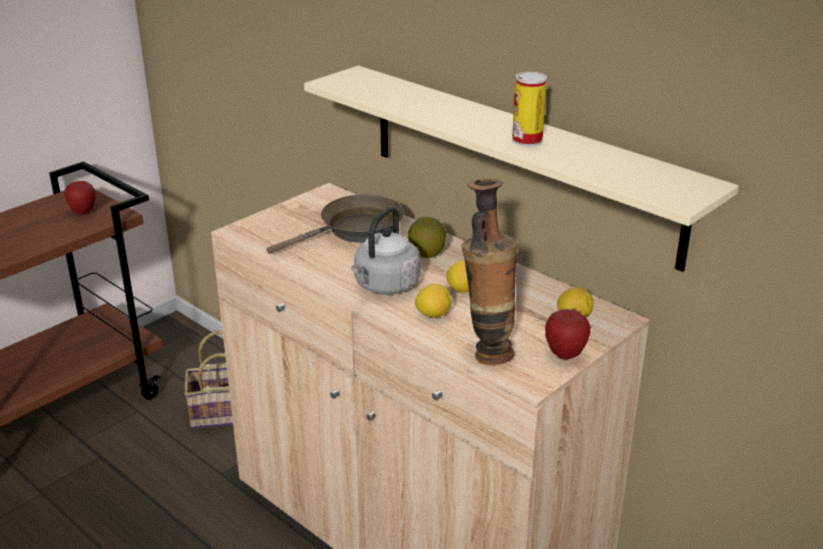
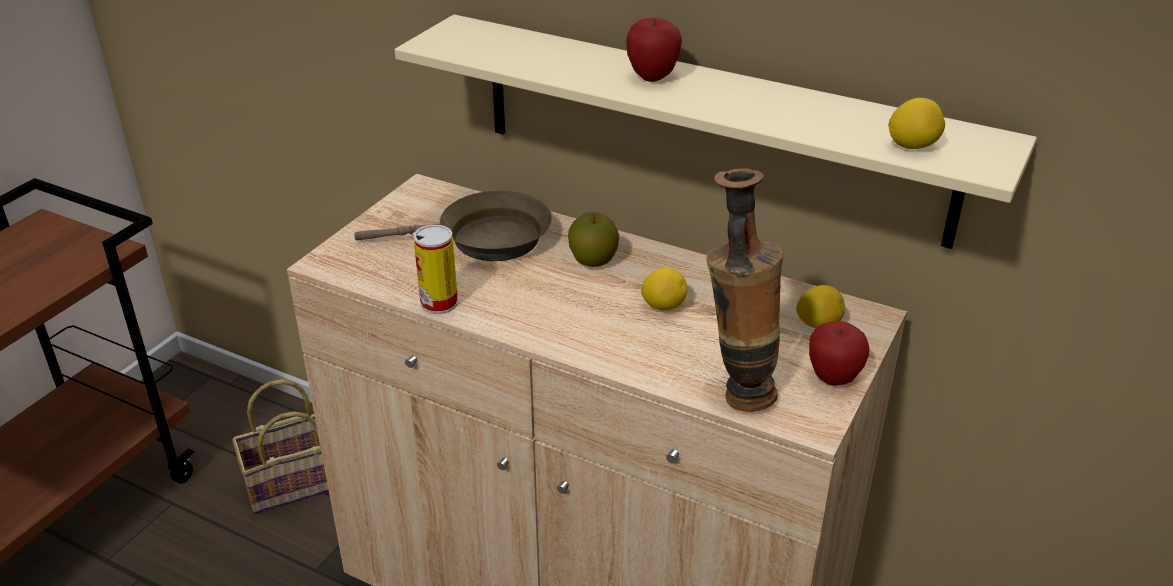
camera: 15 degrees left, 5 degrees up
apple [64,181,96,215] -> apple moved to [626,18,682,82]
brown frying pan [267,194,404,254] -> brown frying pan turned 45 degrees clockwise [355,190,552,261]
grey kettle [351,207,420,295] -> none
lemon [415,284,451,318] -> lemon moved to [888,98,945,149]
can [512,72,547,146] -> can moved to [413,225,458,314]

